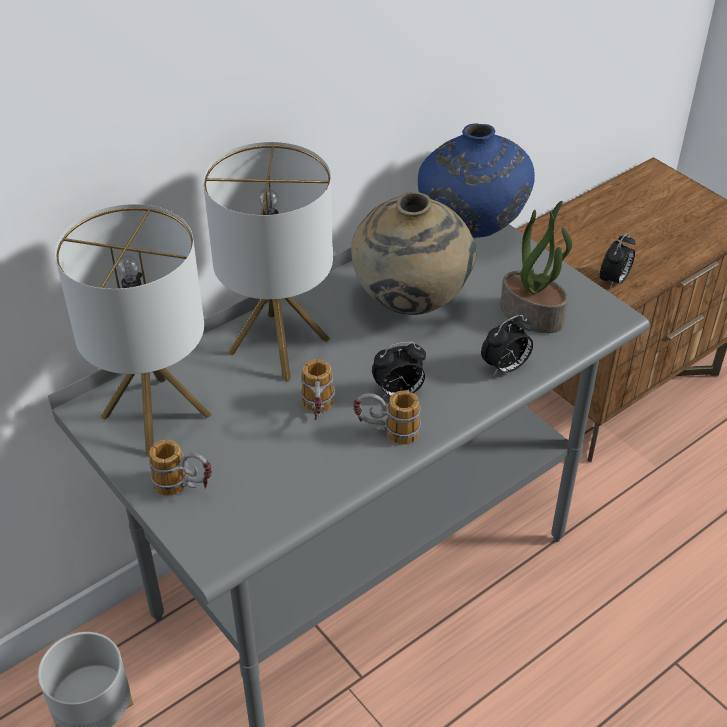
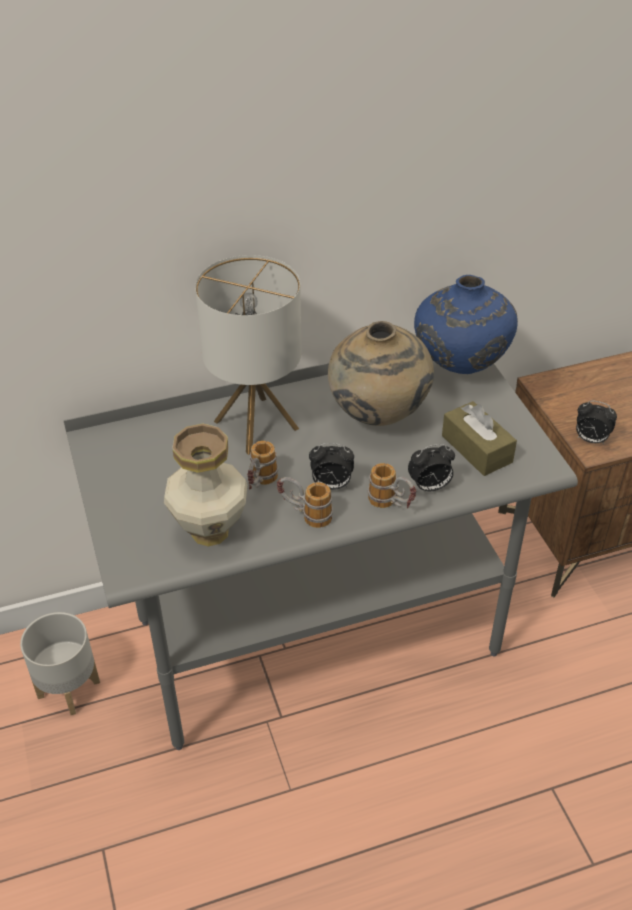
camera: 20 degrees right, 0 degrees up
table lamp [55,204,211,457] -> none
mug [149,440,212,496] -> mug moved to [368,463,416,509]
potted plant [500,201,572,333] -> brown tissue box [442,401,517,476]
alarm clock [600,233,636,289] -> alarm clock turned 60 degrees clockwise [576,400,617,444]
none -> vase [164,424,247,546]

